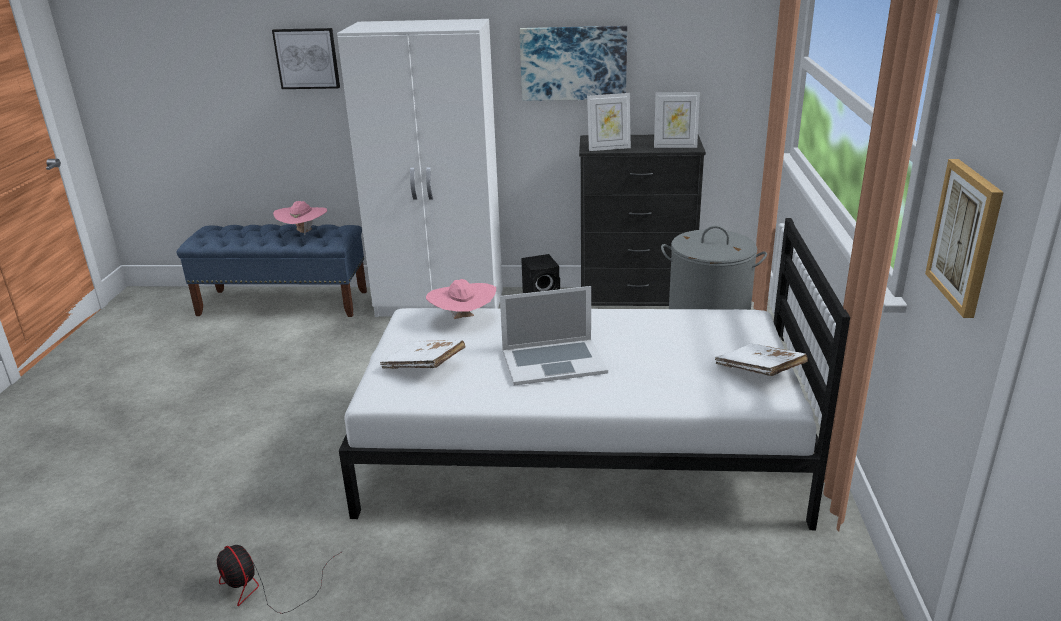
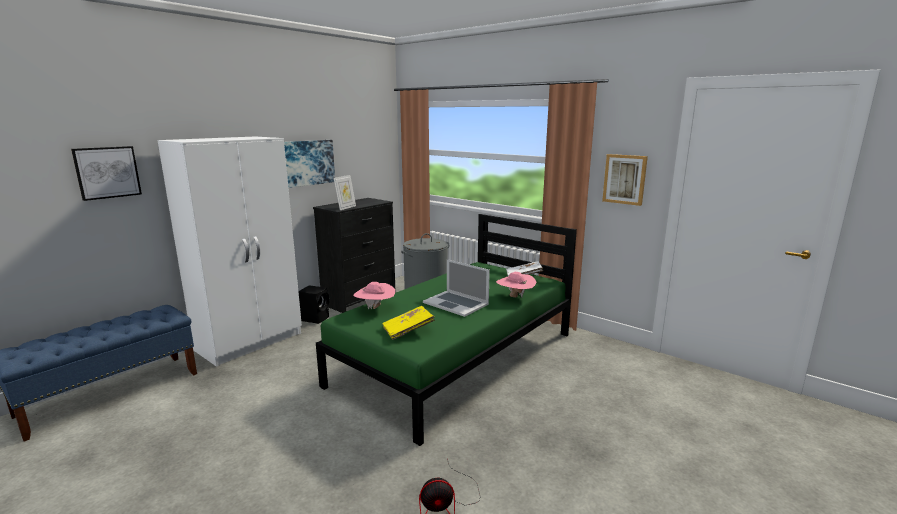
camera: 55 degrees left, 10 degrees down
pink hat [273,201,327,235] -> pink hat moved to [496,272,537,297]
white bed [339,218,850,530] -> green bed [316,214,577,446]
white book [380,340,465,369] -> yellow book [382,306,435,340]
laptop [500,286,608,386] -> laptop turned 105 degrees clockwise [423,259,490,317]
picture frame [654,92,700,148] -> none

